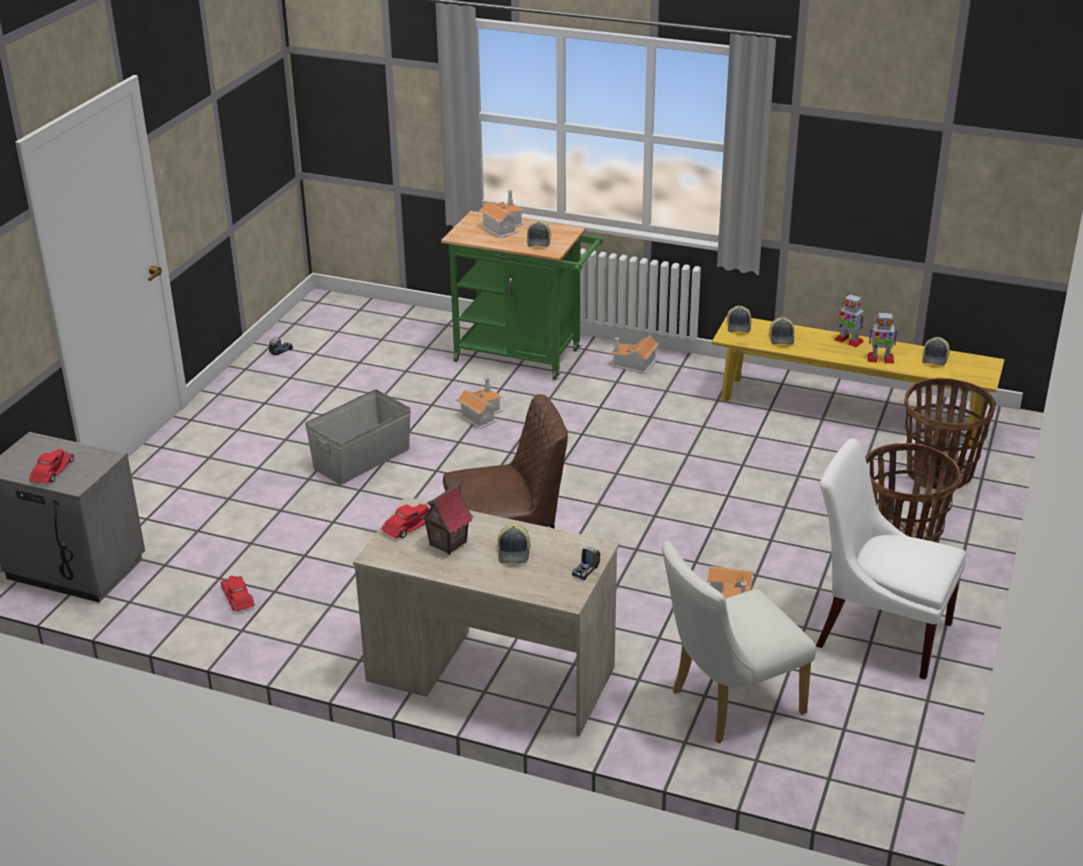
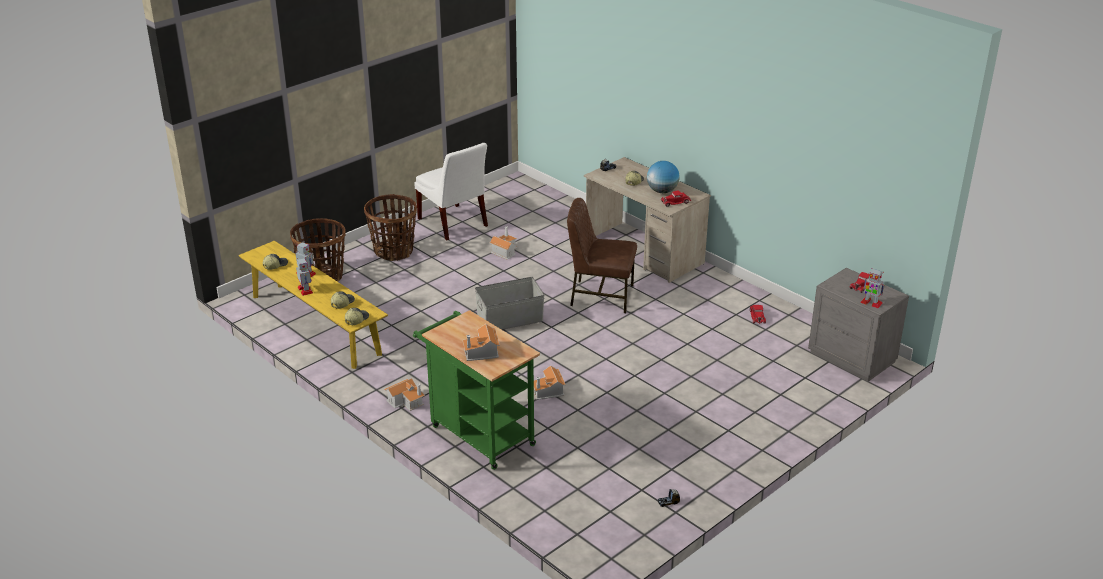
camera: 155 degrees left, 0 degrees up
grey storage box [305,389,411,485] -> grey storage box moved to [475,277,545,330]
toy house [420,479,474,555] -> globe [647,161,679,193]
cap [527,221,551,247] -> none
white chair [662,541,816,743] -> none
none -> toy robot [860,268,885,308]

